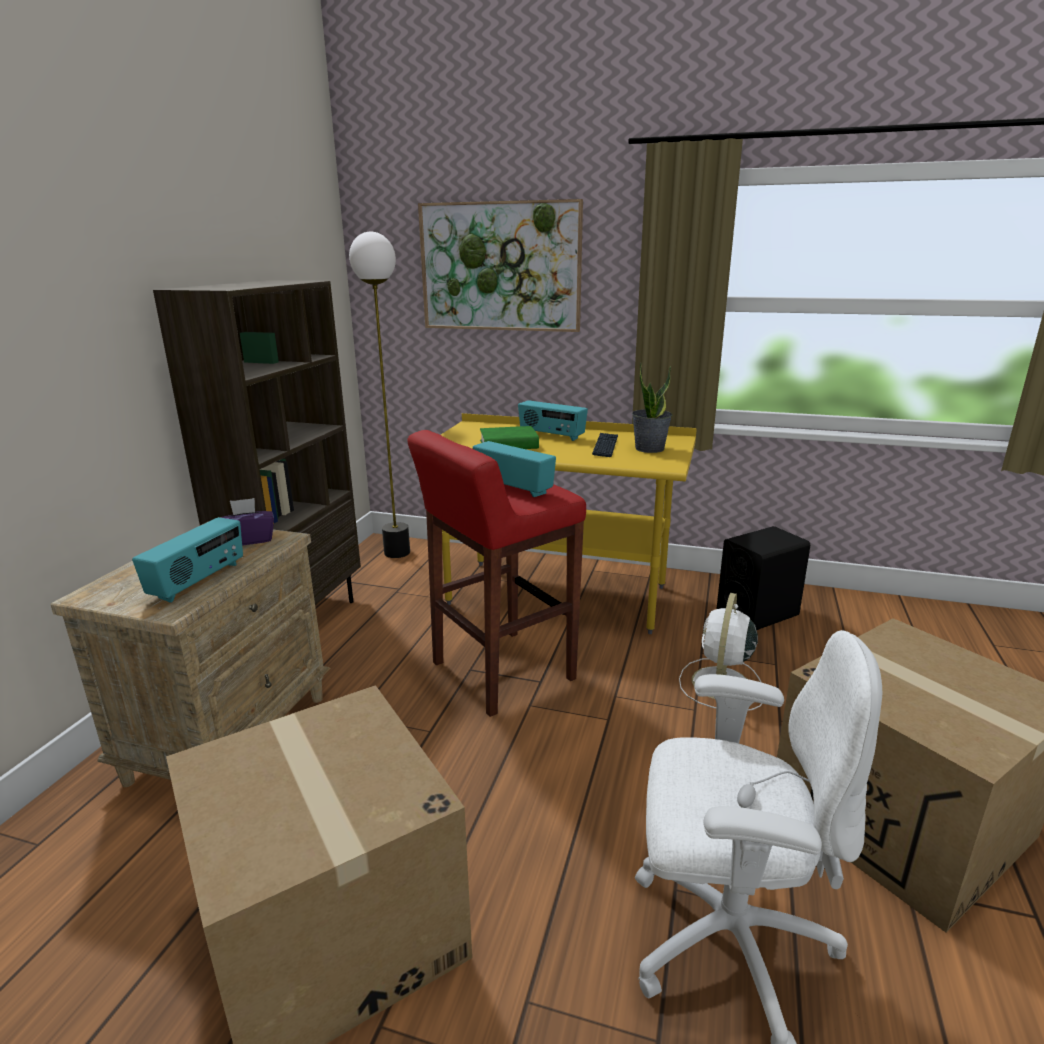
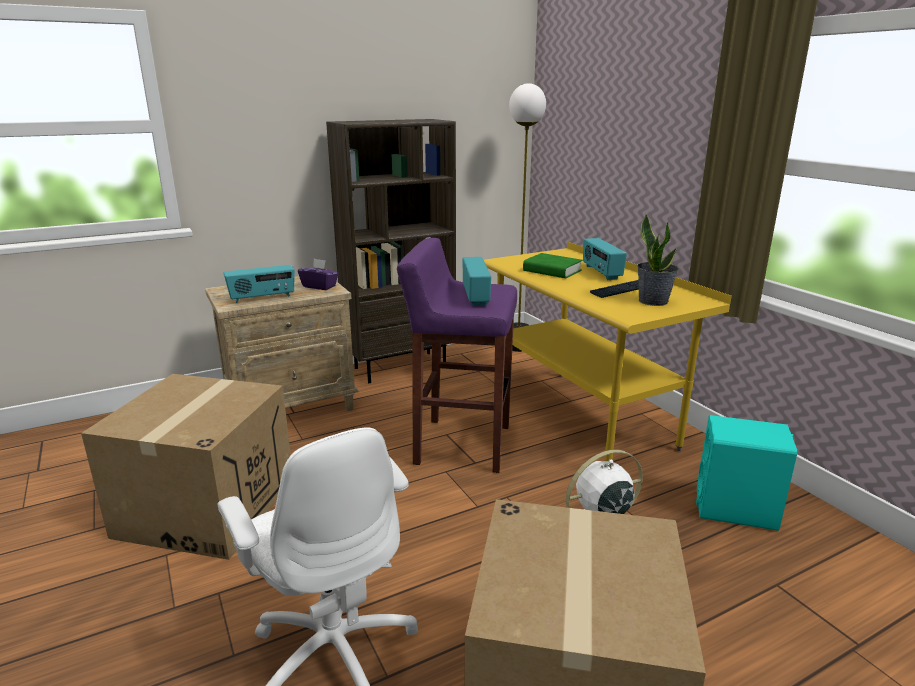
camera: 45 degrees right, 0 degrees up
red stool [407,430,586,717] -> purple stool [397,238,517,473]
picture [418,199,583,332] -> none
black speaker [717,526,810,630] -> turquoise speaker [696,415,797,531]

